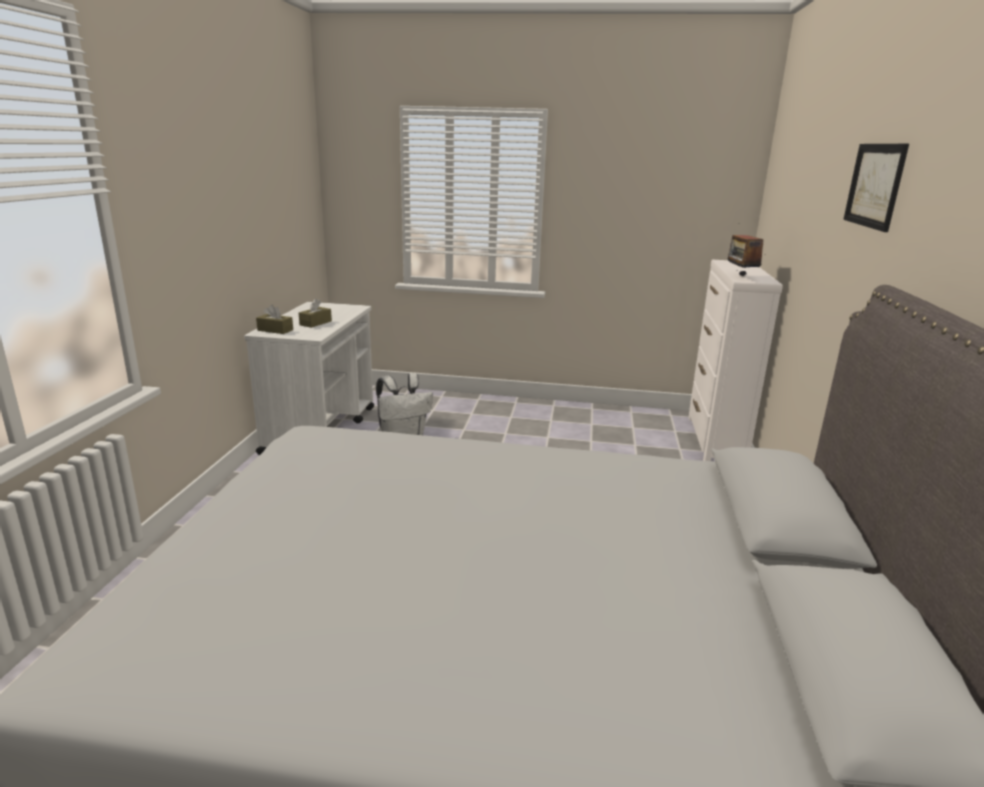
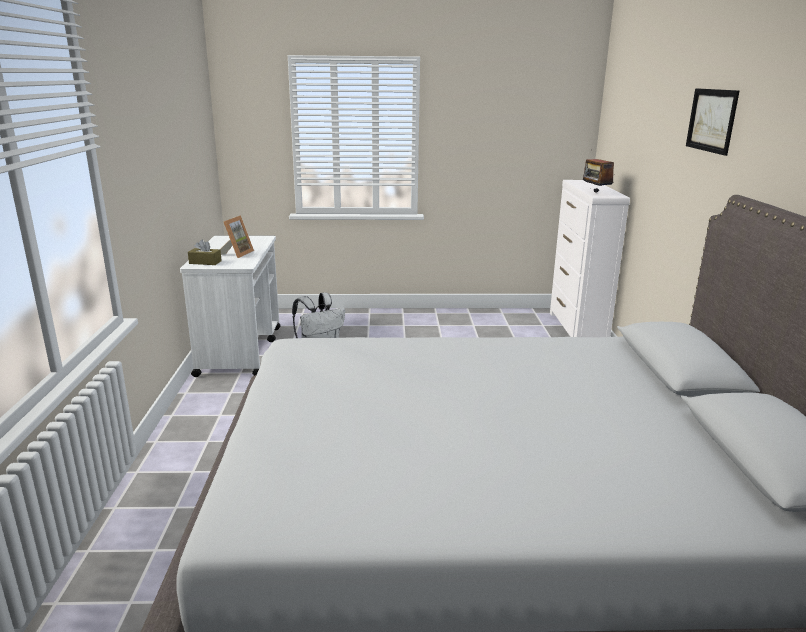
camera: 10 degrees left, 0 degrees up
brown tissue box [299,298,332,328] -> picture frame [220,215,254,258]

